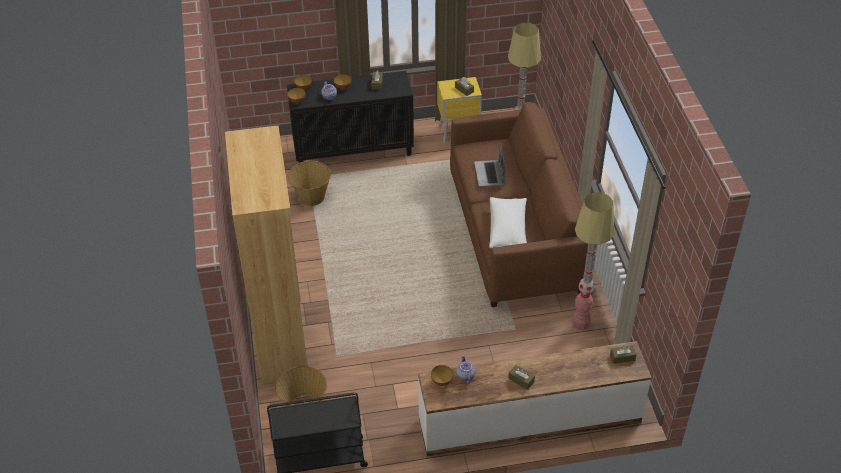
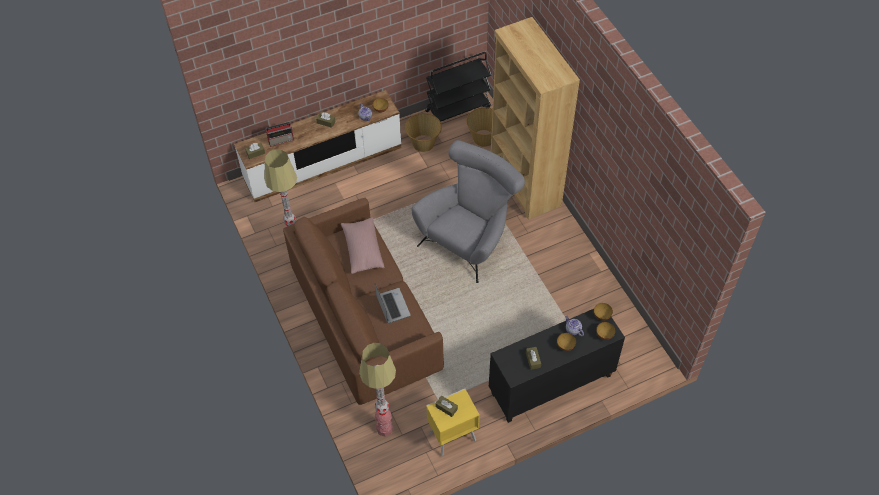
camera: 165 degrees right, 10 degrees up
basket [288,161,331,206] -> basket moved to [405,113,442,152]
white pillow [489,197,527,248] -> pink pillow [341,217,385,274]
none -> radio [266,122,294,147]
none -> grey armchair [411,140,525,283]

